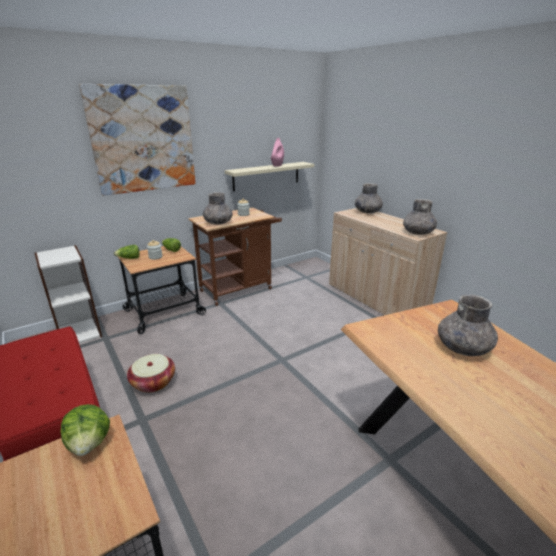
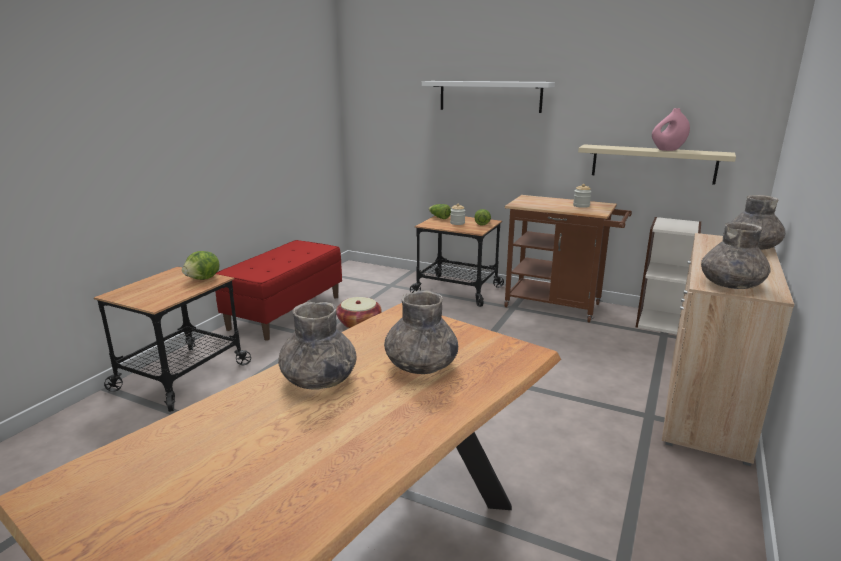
camera: 60 degrees right, 5 degrees down
bookcase [35,245,102,344] -> bookcase moved to [636,217,701,335]
picture [79,84,196,196] -> white shelf [422,81,555,113]
grey vase [203,192,233,225] -> grey vase moved to [278,302,356,390]

